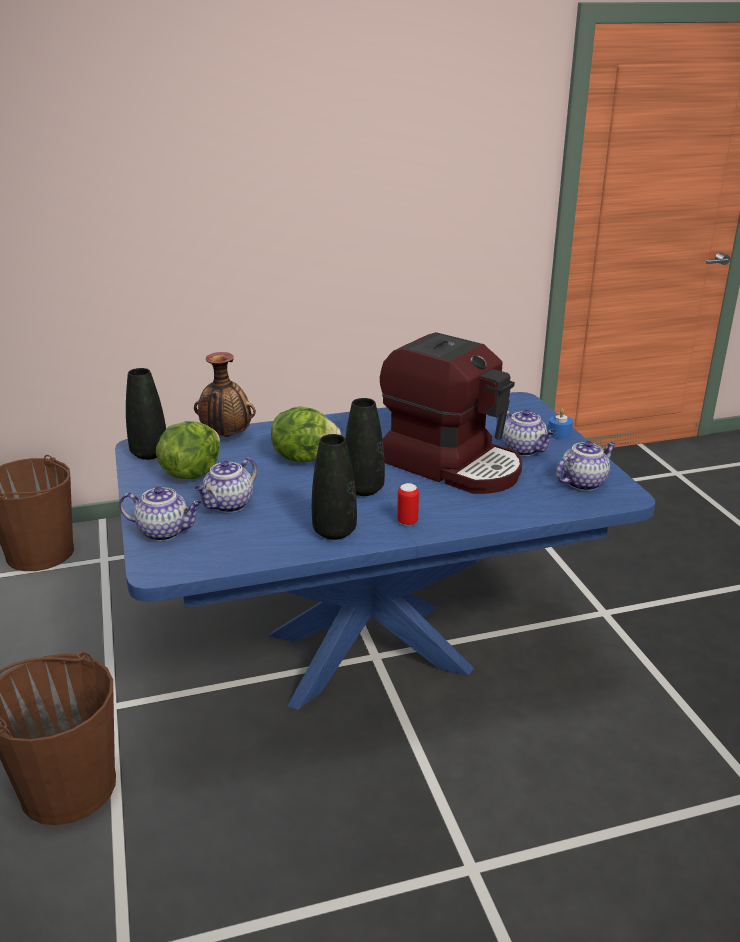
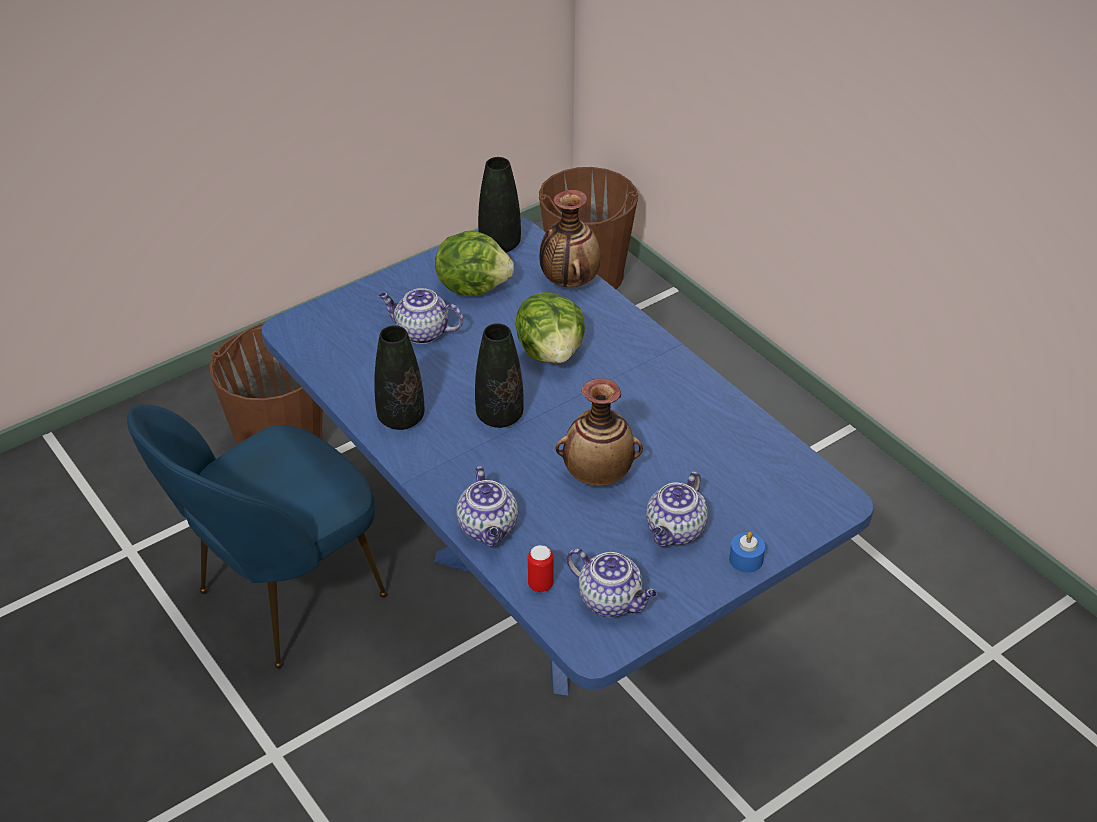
camera: 70 degrees right, 15 degrees up
teapot [119,486,202,541] -> teapot moved to [456,466,518,547]
coffee machine [380,332,522,494] -> vase [556,378,643,486]
can [397,483,419,526] -> can moved to [528,545,554,592]
none -> blue chair [127,405,387,669]

